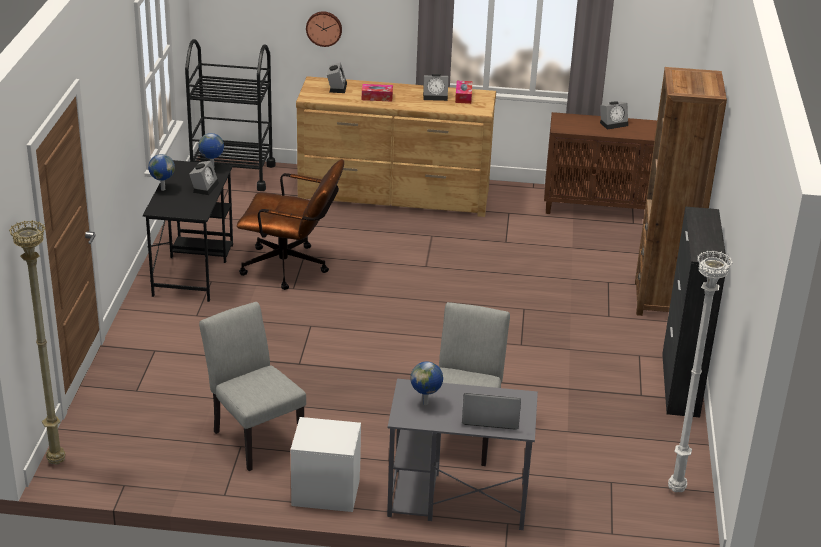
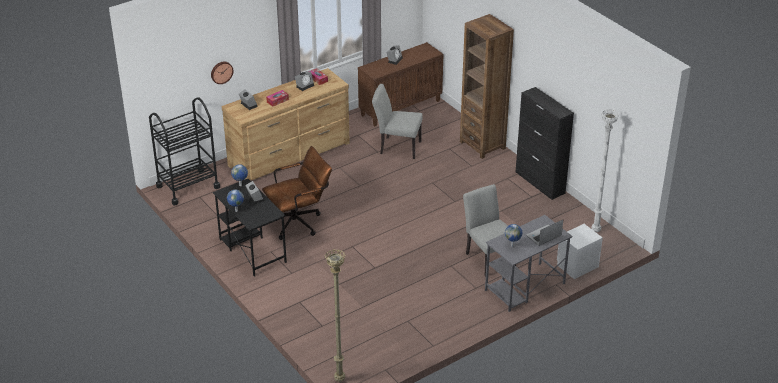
camera: 40 degrees left, 5 degrees up
grey chair [199,302,306,471] -> grey chair moved to [372,84,423,159]
white nightstand [291,417,361,512] -> white nightstand moved to [557,224,603,279]

